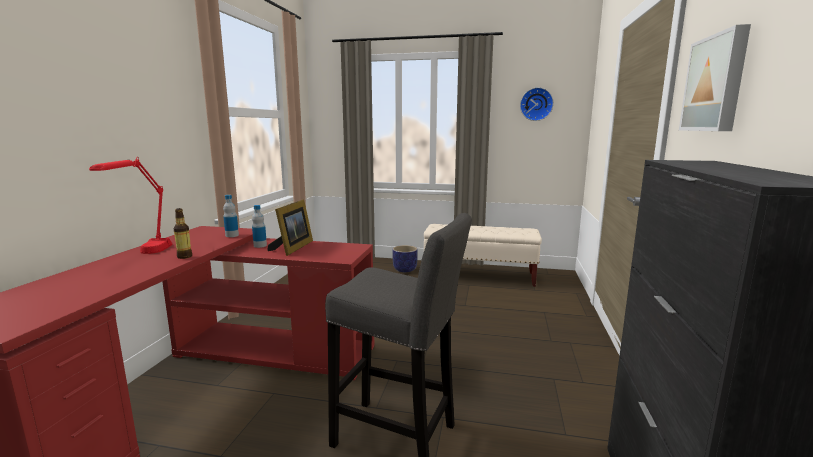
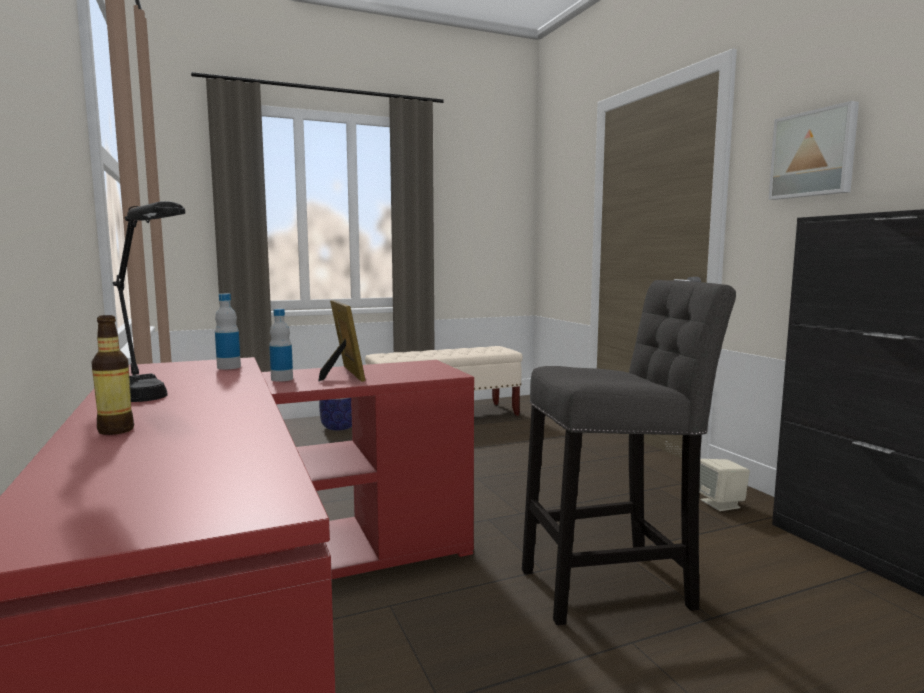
camera: 35 degrees left, 5 degrees down
red table lamp [89,157,172,254] -> black table lamp [113,201,185,402]
bottle [174,208,192,259] -> bottle moved to [91,315,134,435]
wall clock [520,87,554,121] -> none
none -> beige speaker [699,459,750,511]

